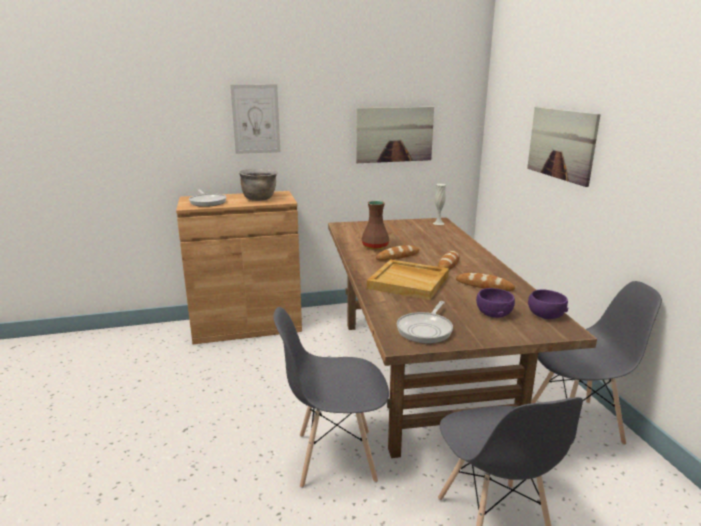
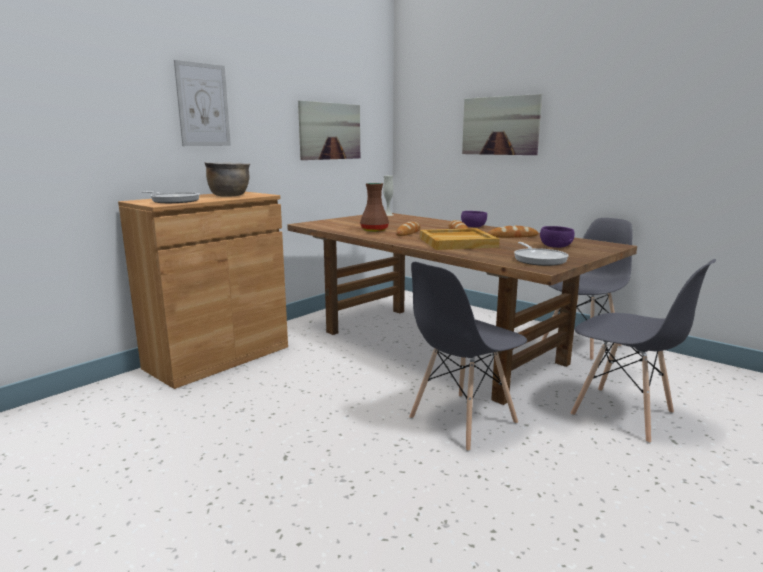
camera: 35 degrees left, 5 degrees down
purple bowl [528,289,569,319] -> purple bowl moved to [461,211,487,227]

